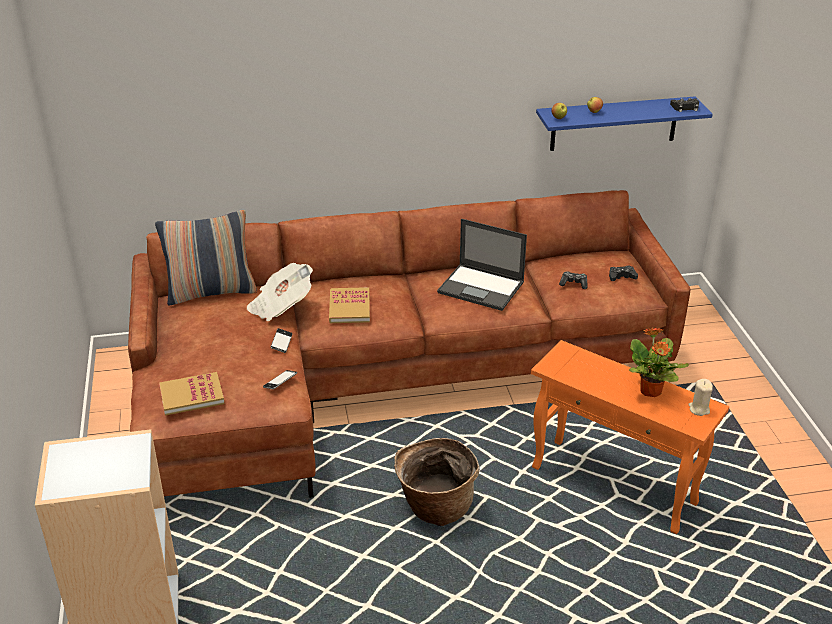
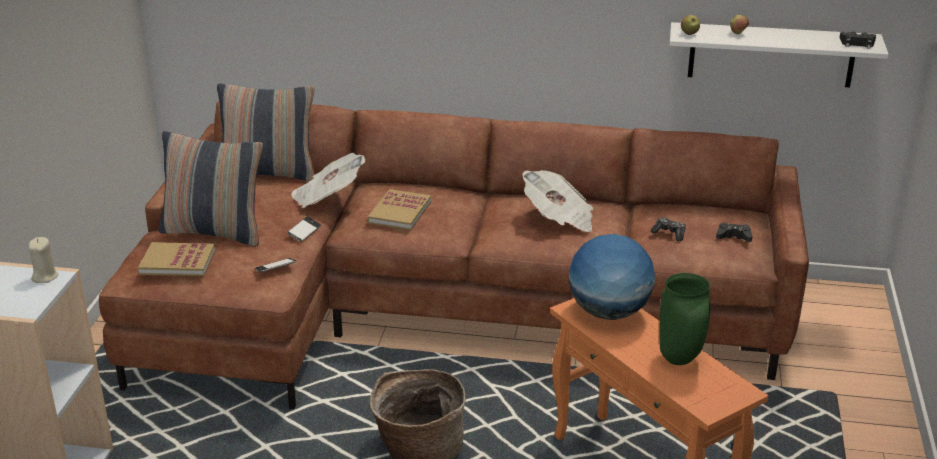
camera: 20 degrees right, 5 degrees down
laptop [437,219,527,311] -> newspaper [522,170,593,232]
blue shelf [536,96,713,151] -> white shelf [670,22,889,87]
potted plant [629,328,689,397] -> green vase [660,273,710,365]
beige candle [688,379,713,416] -> beige candle moved to [29,237,58,283]
none -> pillow [158,131,263,246]
none -> globe [568,234,655,320]

